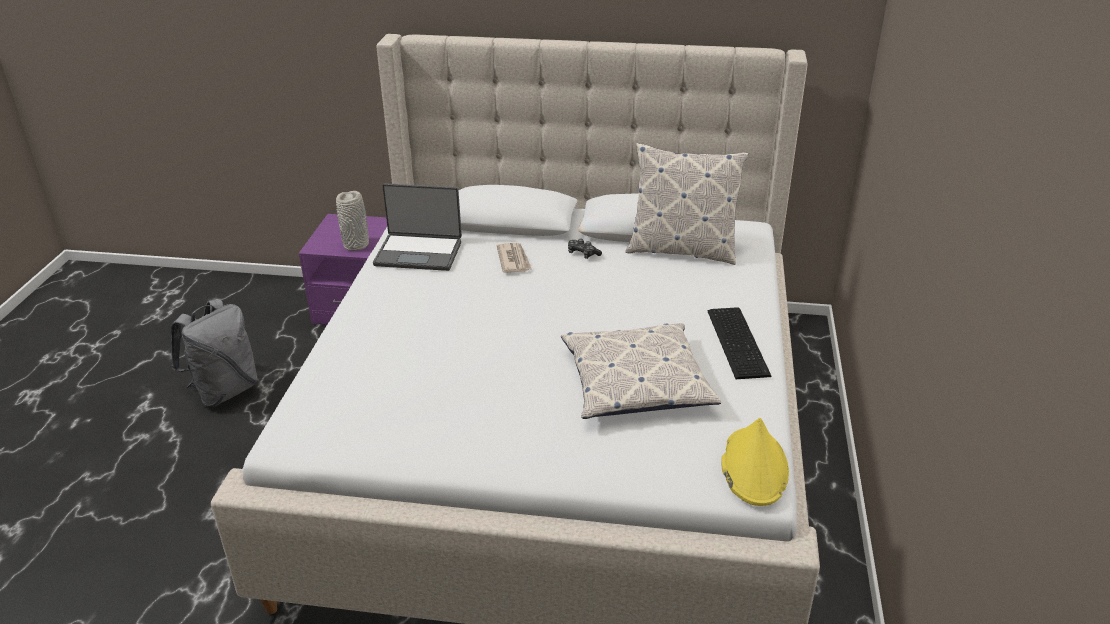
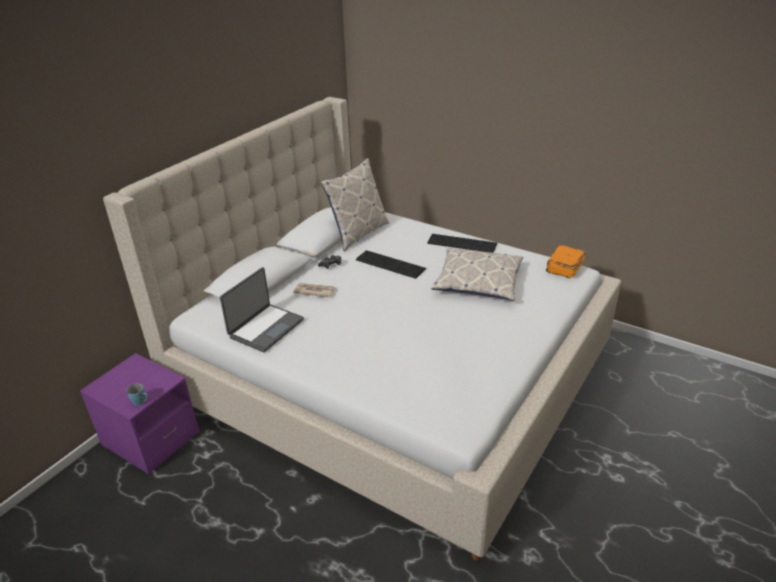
camera: 65 degrees left, 0 degrees up
grey backpack [171,299,258,407] -> none
grey vase [336,191,369,251] -> none
yellow hat [721,418,789,506] -> orange book [546,245,586,279]
none -> blue mug [127,383,148,406]
none -> keyboard [356,250,426,279]

